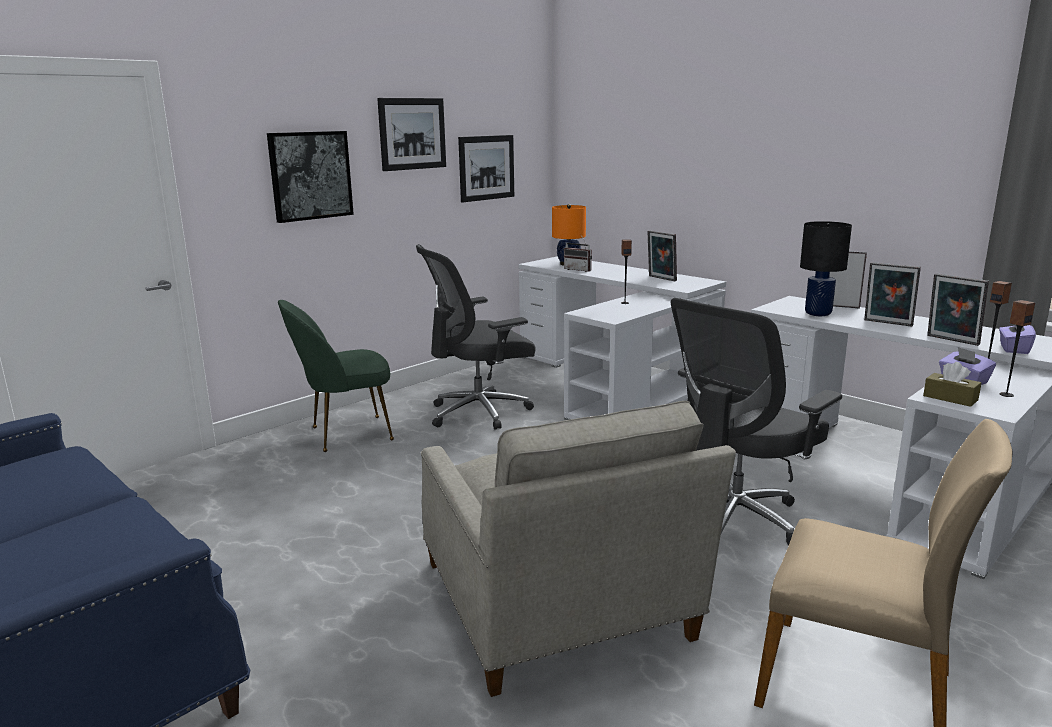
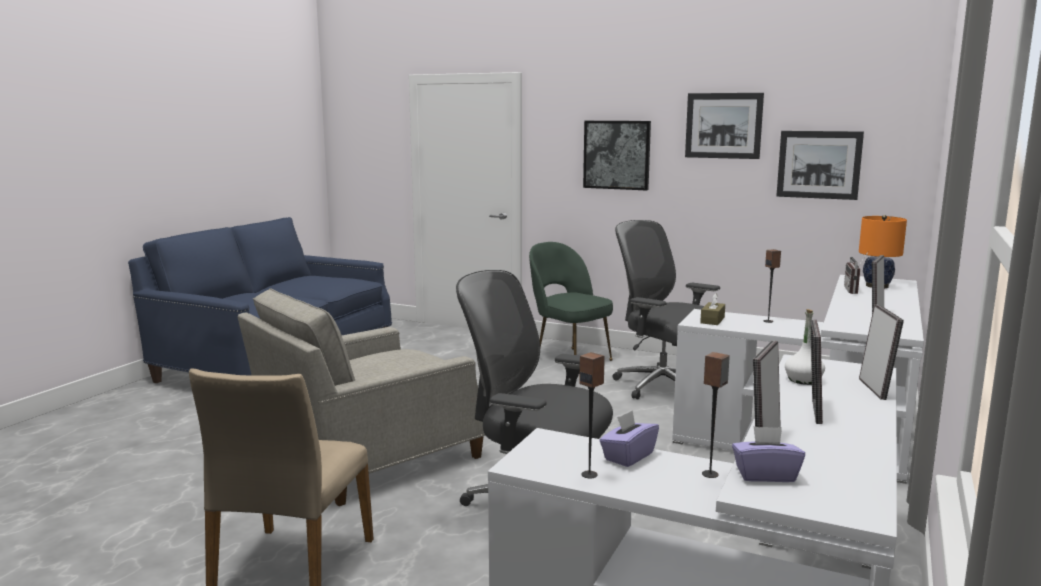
camera: 70 degrees right, 5 degrees down
black table lamp [800,221,852,317] -> white bottle [785,309,825,385]
brown tissue box [923,362,981,407] -> brown tissue box moved to [700,293,725,325]

